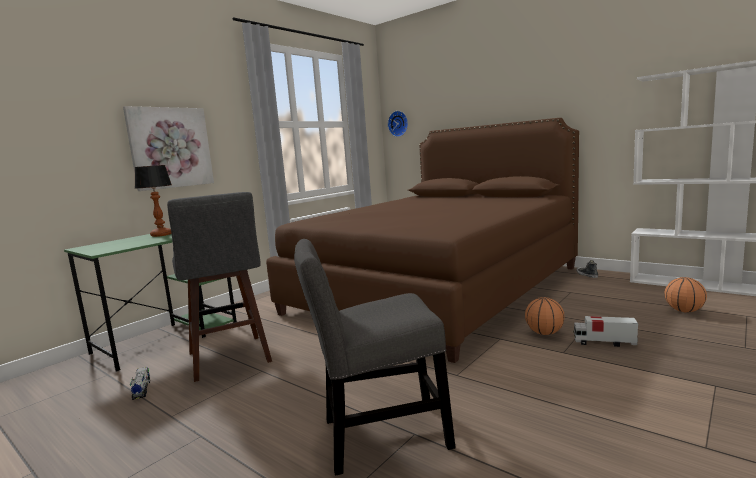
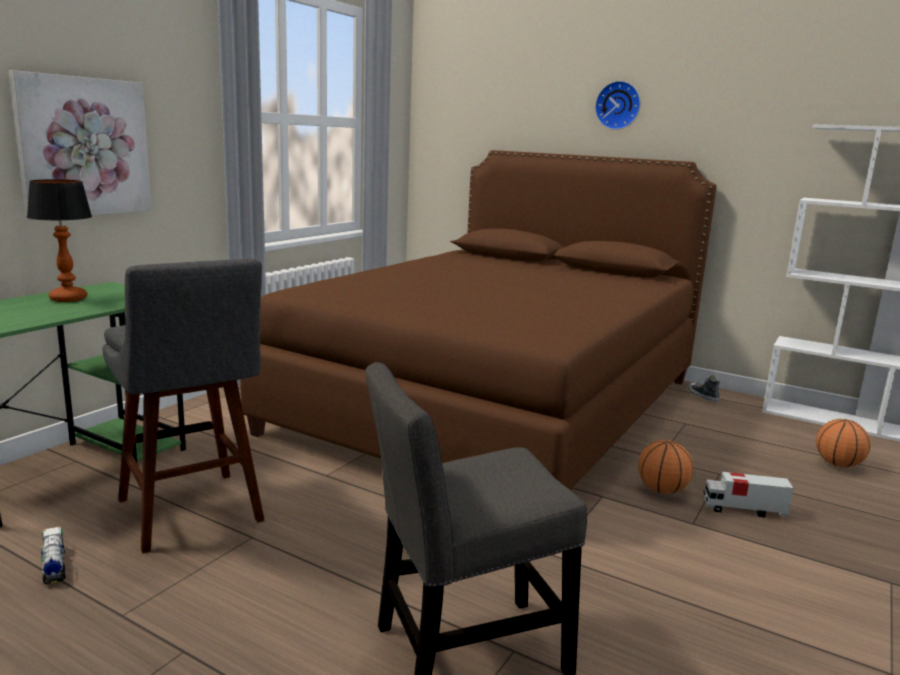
camera: 10 degrees left, 5 degrees up
wall clock [388,111,408,137] -> wall clock moved to [595,81,641,130]

